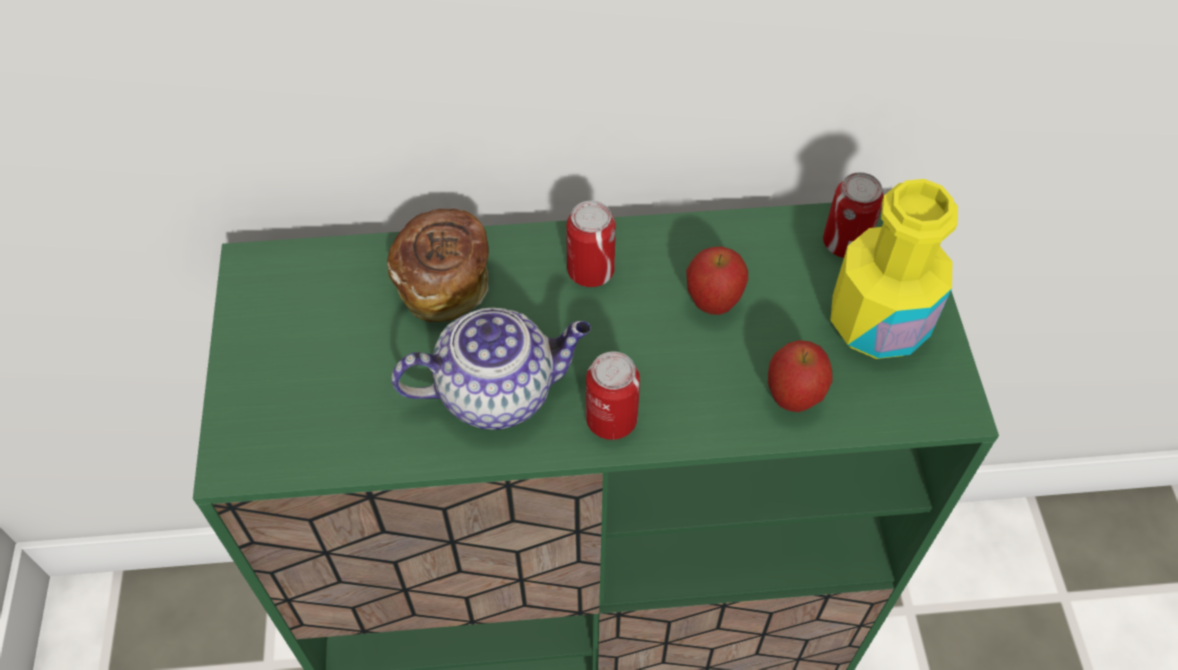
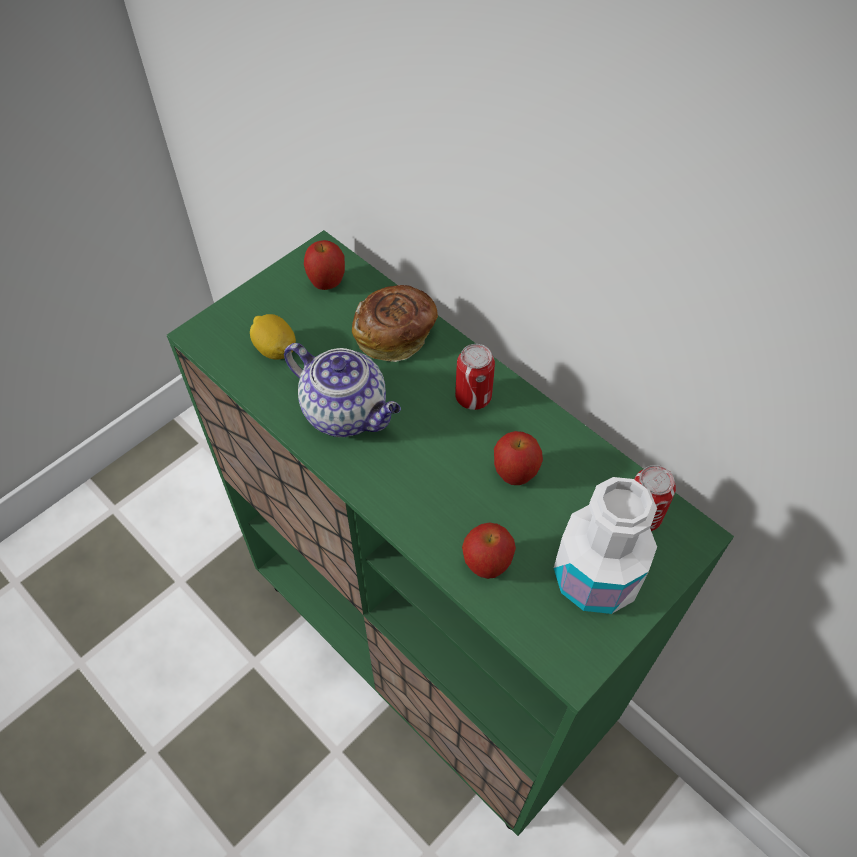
camera: 50 degrees right, 0 degrees up
can [586,351,640,440] -> none
yellow bottle [830,179,958,359] -> white bottle [554,477,657,614]
none -> lemon [250,314,296,360]
none -> apple [304,240,345,290]

